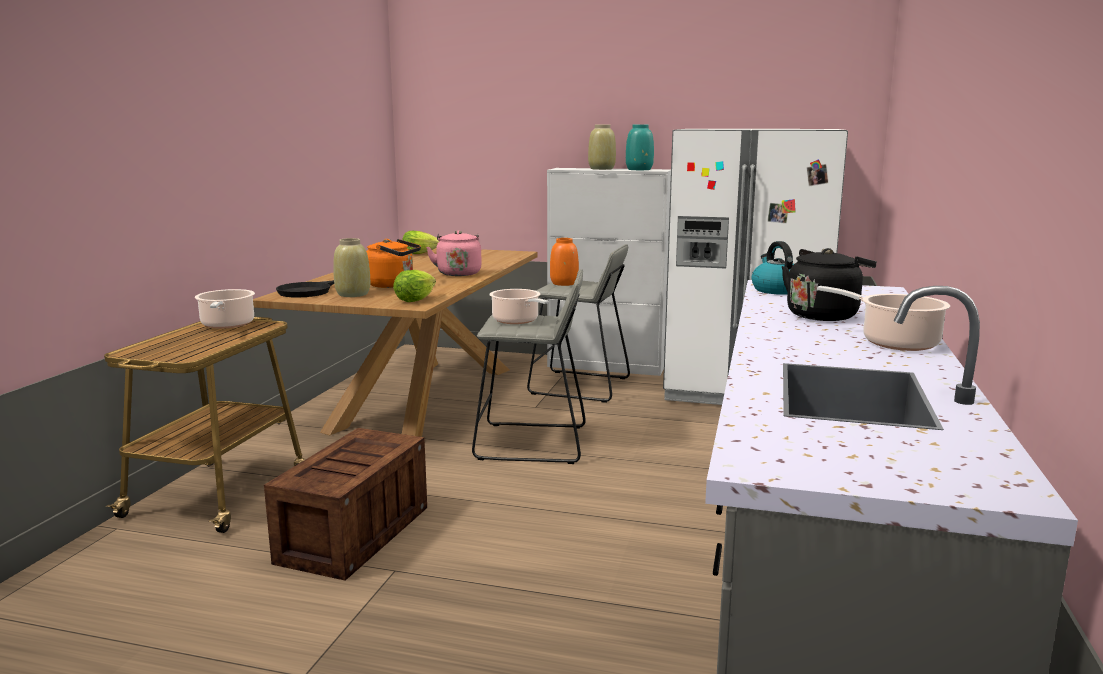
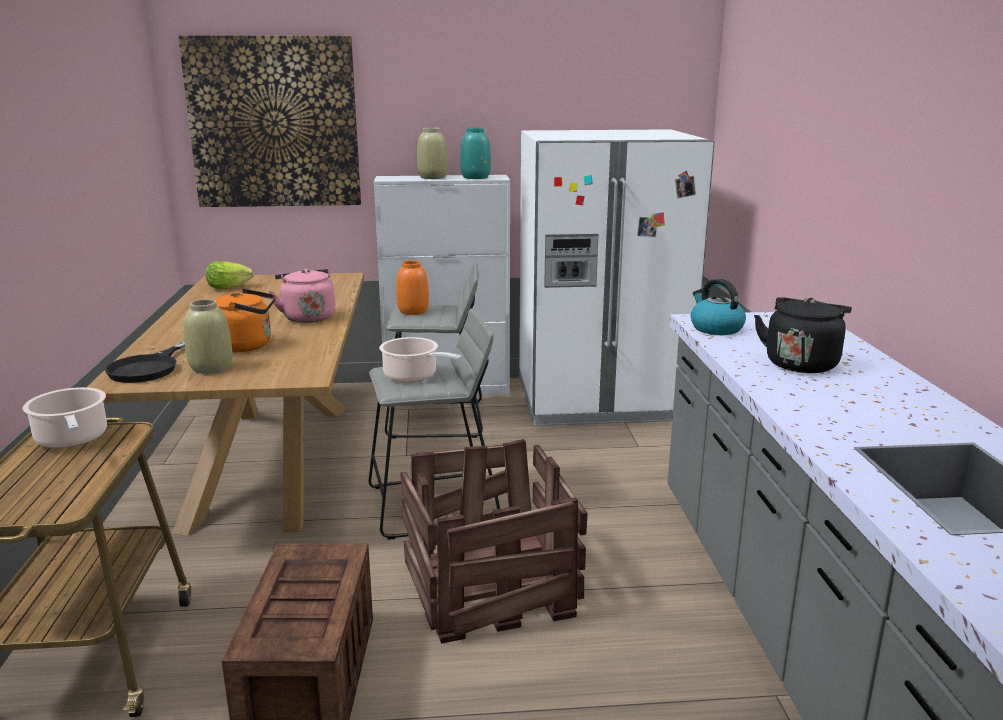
camera: 20 degrees left, 5 degrees up
lettuce [393,270,436,302] -> none
cooking pot [817,286,950,351] -> none
none -> picture [178,35,361,207]
none -> crate [400,439,588,644]

